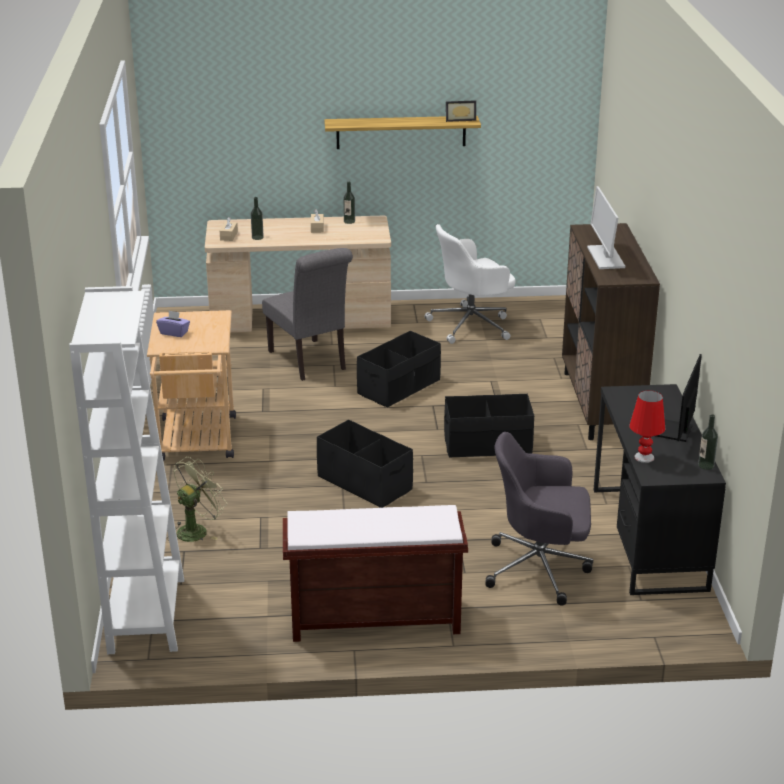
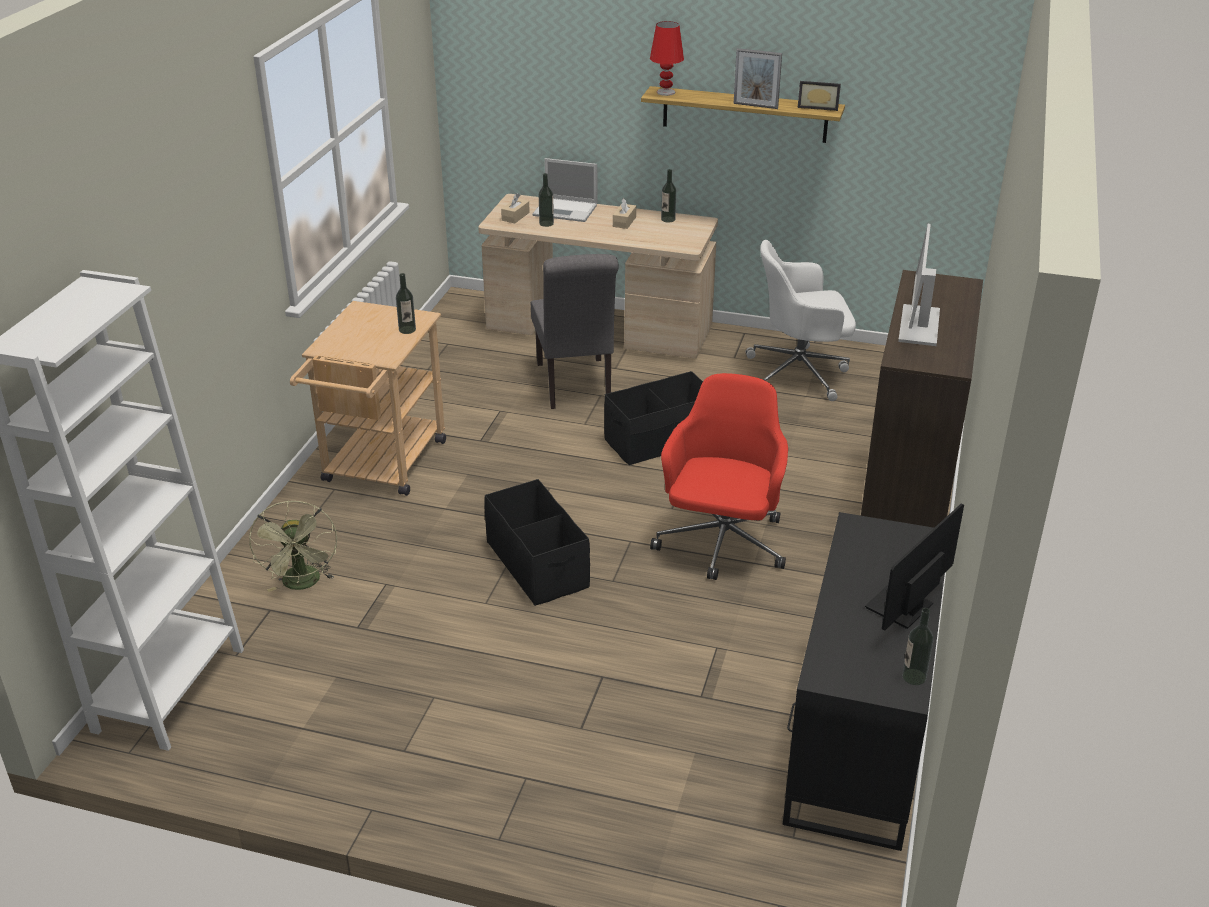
camera: 20 degrees right, 5 degrees up
purple tissue box [156,310,190,337] -> none
green fan [167,457,227,542] -> green fan turned 105 degrees clockwise [249,500,337,592]
brown bench [283,505,468,642] -> none
black storage box [444,394,534,458] -> red office chair [650,373,788,580]
grey office chair [485,432,593,606] -> none
red table lamp [630,390,665,463] -> red table lamp moved to [650,21,684,96]
none -> bottle [396,273,416,334]
none -> laptop [533,158,597,222]
none -> picture frame [733,48,782,109]

